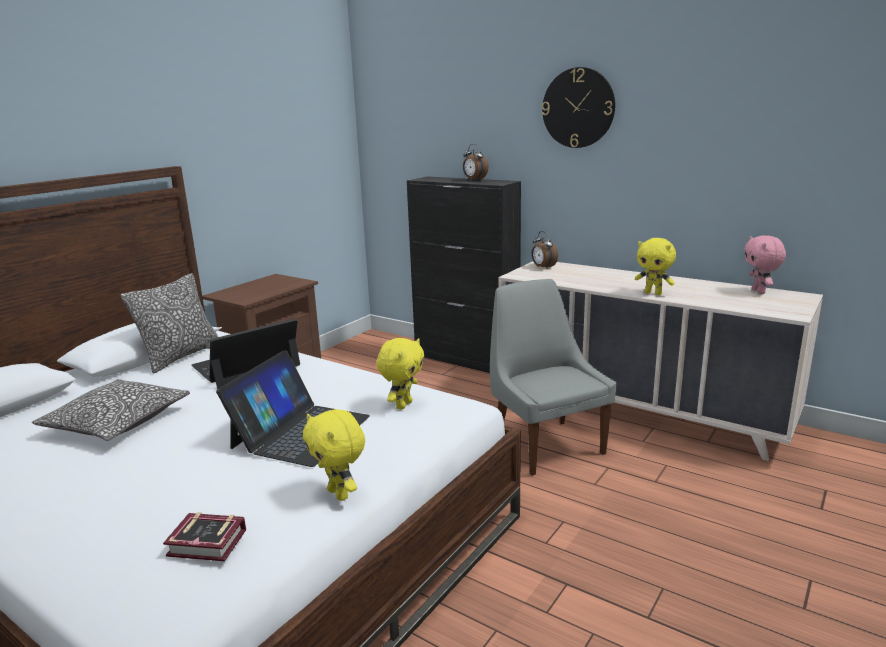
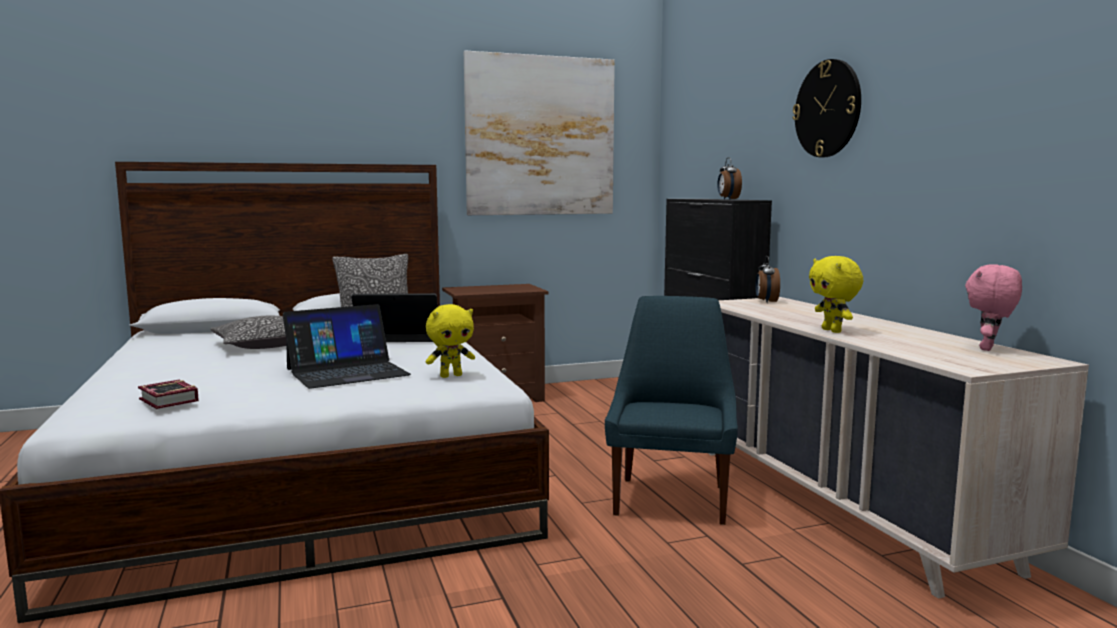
camera: 35 degrees right, 10 degrees down
yellow plush toy [303,409,365,501] -> none
grey chair [490,279,617,476] -> blue chair [605,296,738,525]
none -> picture [464,51,615,215]

